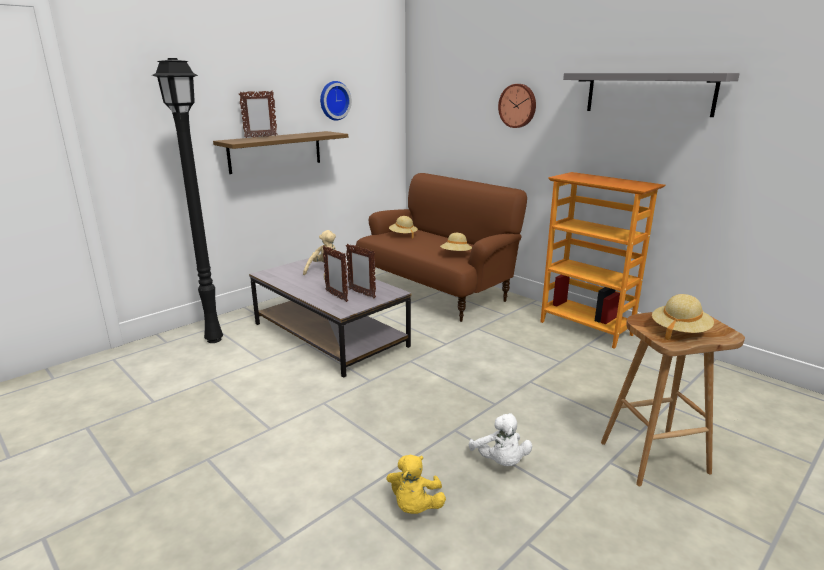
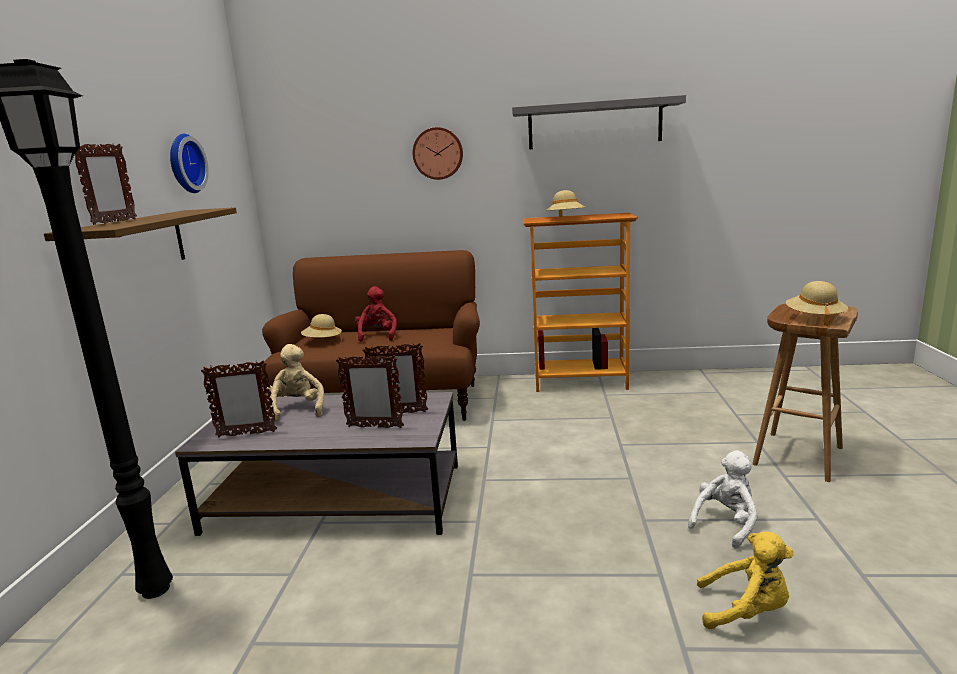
camera: 40 degrees left, 5 degrees down
yellow plush toy [387,454,446,514] -> yellow plush toy turned 45 degrees counterclockwise [697,532,793,630]
beige hat [440,233,472,251] -> beige hat moved to [545,190,585,218]
white plush toy [469,413,532,466] -> white plush toy turned 75 degrees counterclockwise [688,450,758,549]
none -> picture frame [201,360,277,438]
none -> red plush toy [355,286,397,342]

